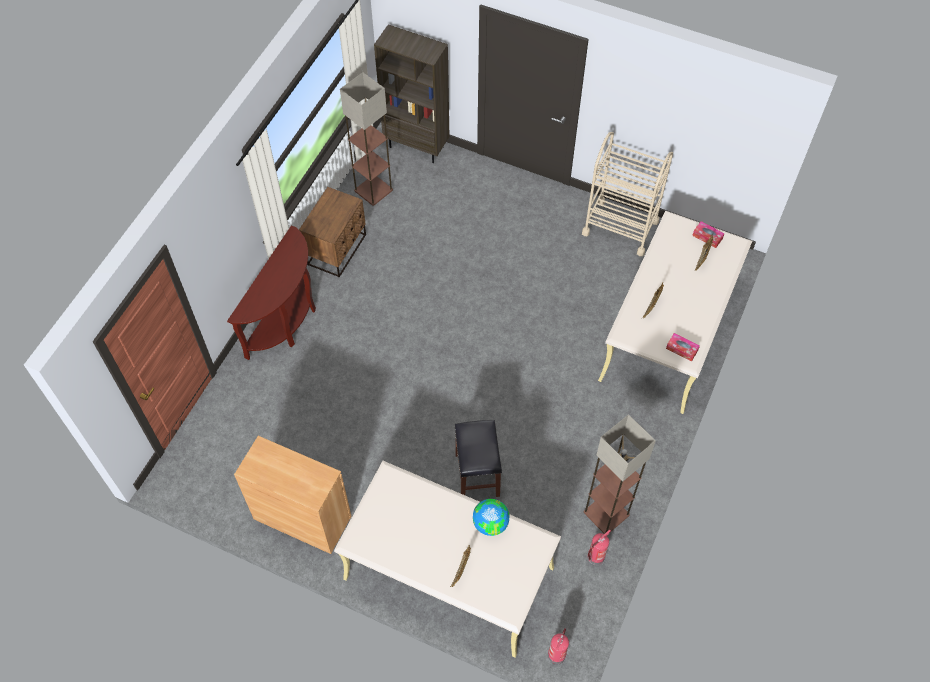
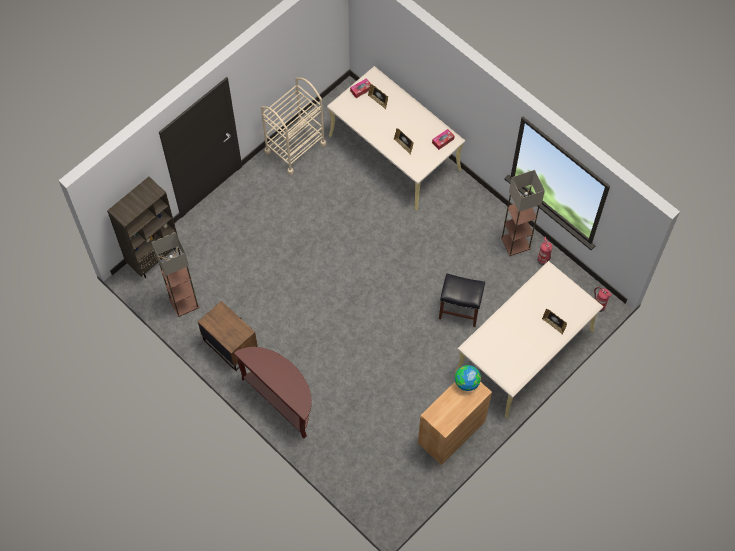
camera: 70 degrees left, 5 degrees up
globe [473,499,509,536] -> globe moved to [455,365,481,391]

